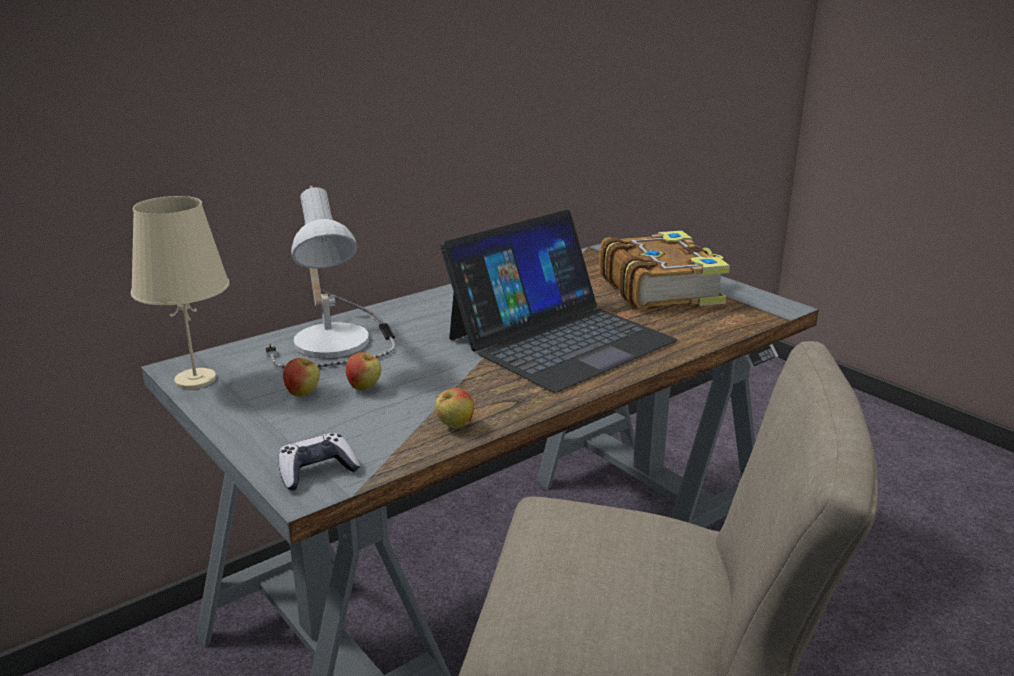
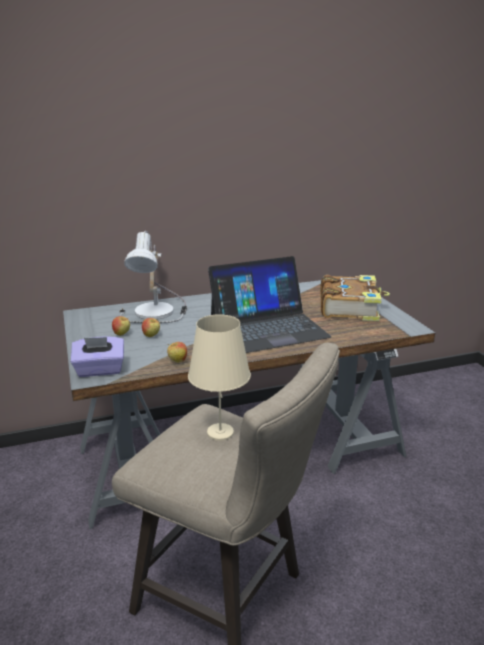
camera: 20 degrees right, 0 degrees up
beige table lamp [131,196,230,389] -> beige table lamp moved to [188,314,251,441]
game controller [278,433,360,490] -> purple tissue box [71,337,124,377]

